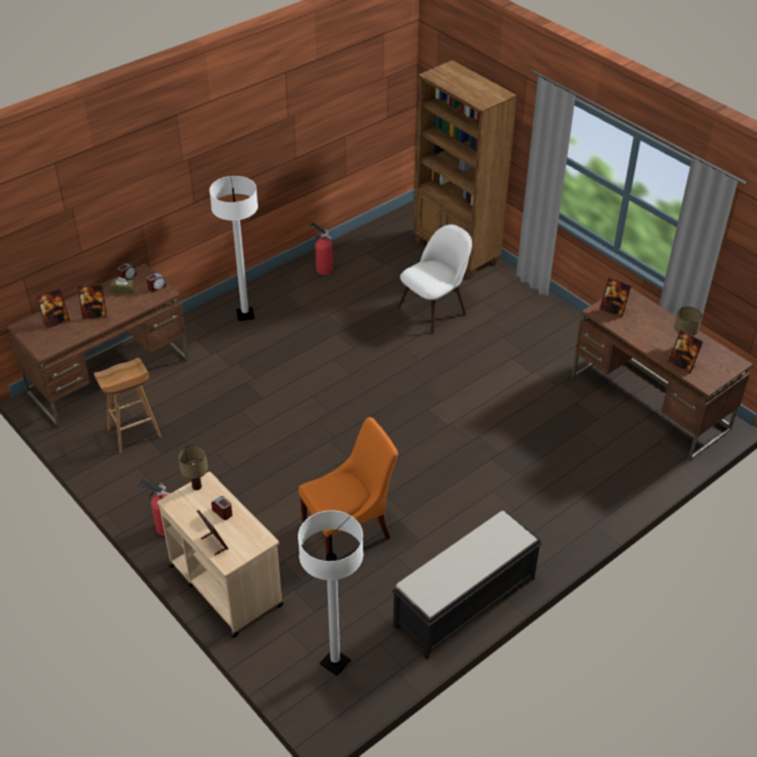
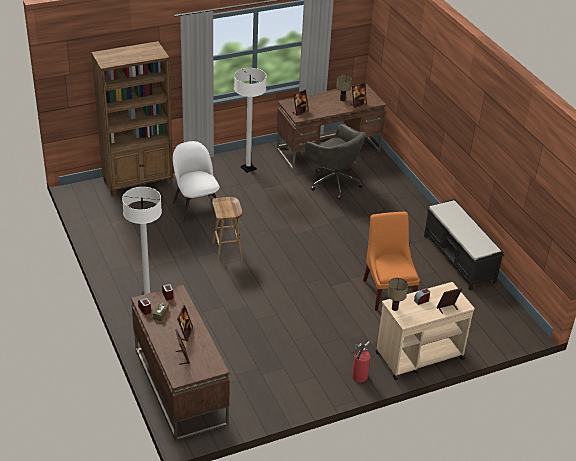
camera: 75 degrees left, 5 degrees down
brown stool [94,358,162,453] -> brown stool moved to [212,197,243,263]
white floor lamp [298,510,363,676] -> white floor lamp moved to [234,68,267,173]
fire extinguisher [309,222,333,275] -> none
none -> grey office chair [305,124,366,199]

